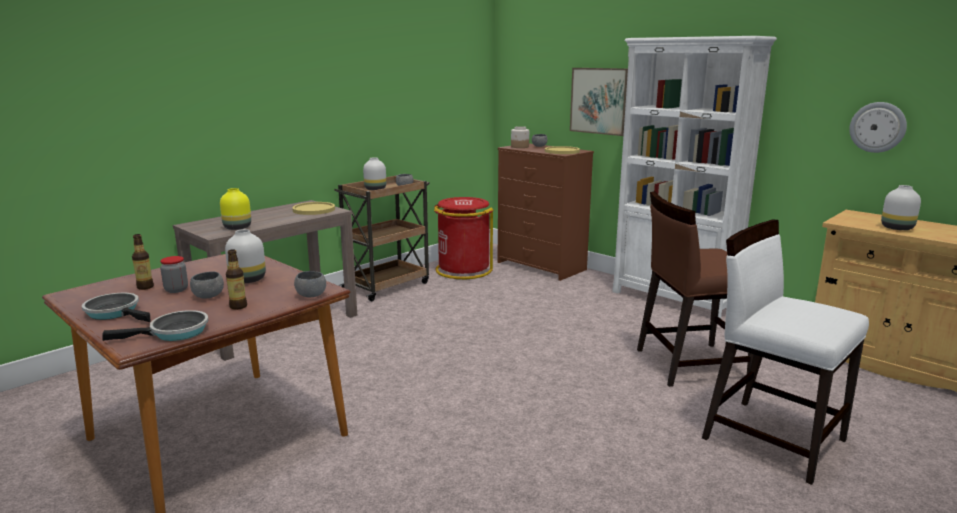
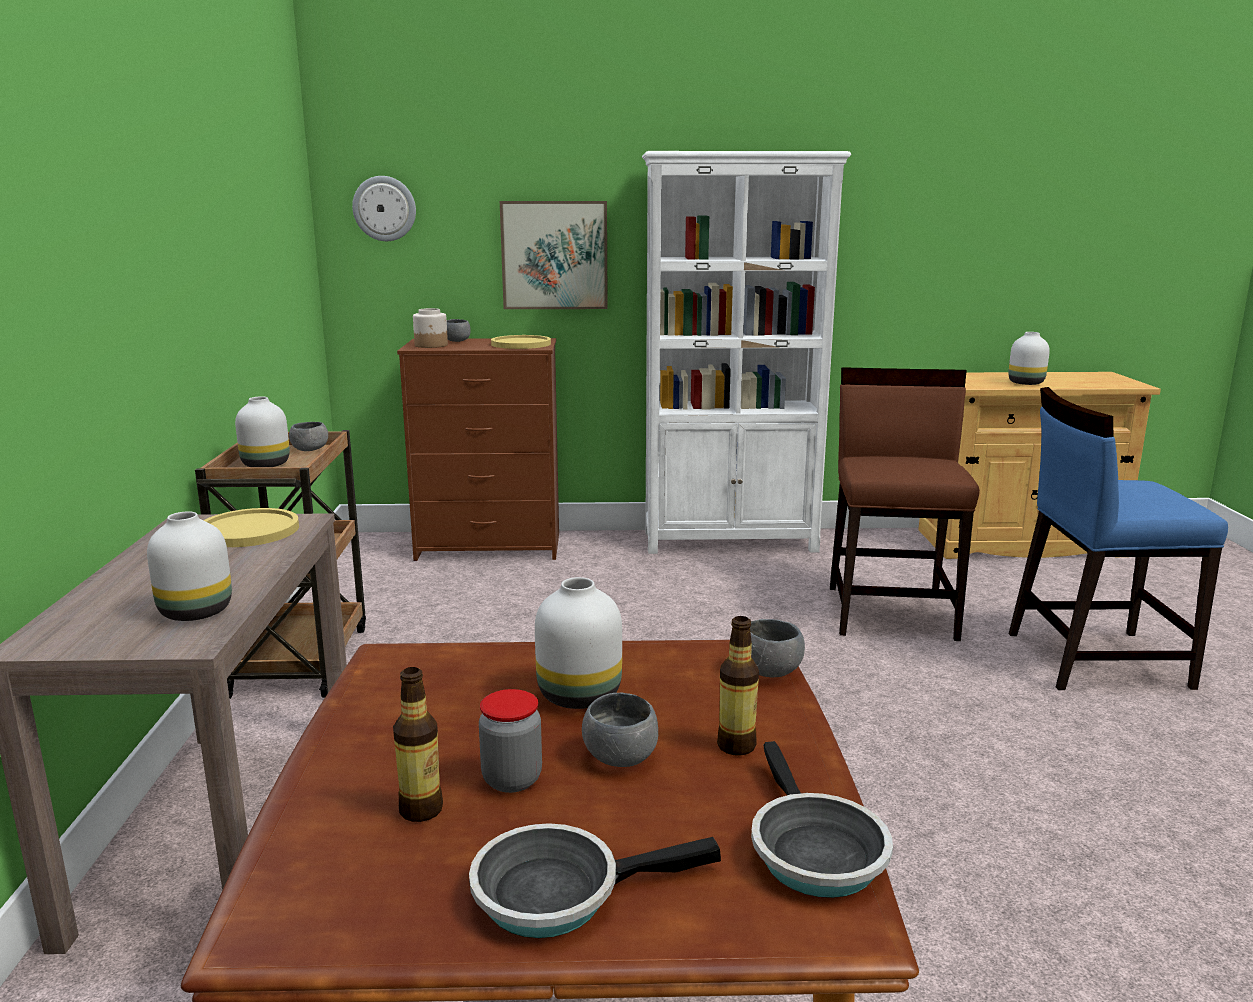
camera: 45 degrees left, 0 degrees up
frying pan [102,310,208,341] -> frying pan turned 150 degrees clockwise [751,741,893,898]
yellow vase [220,188,251,230] -> white vase [147,511,232,621]
red trash can [434,197,493,279] -> none
brown chair [637,191,754,387] -> brown chair turned 150 degrees clockwise [830,367,980,641]
white chair [702,220,869,485] -> blue chair [1009,387,1228,690]
wall clock [849,102,907,153] -> wall clock moved to [352,176,416,241]

